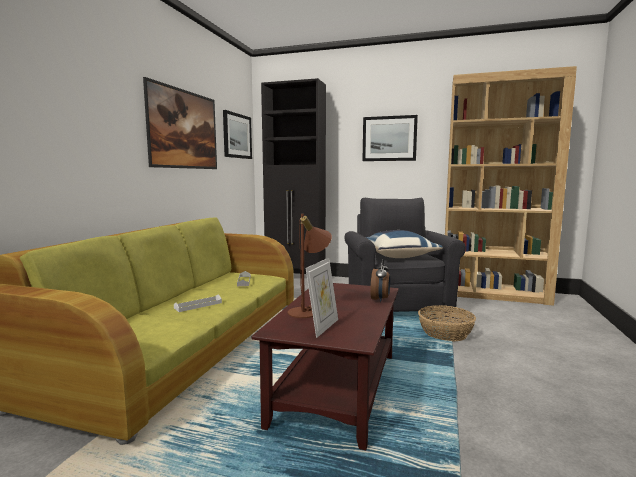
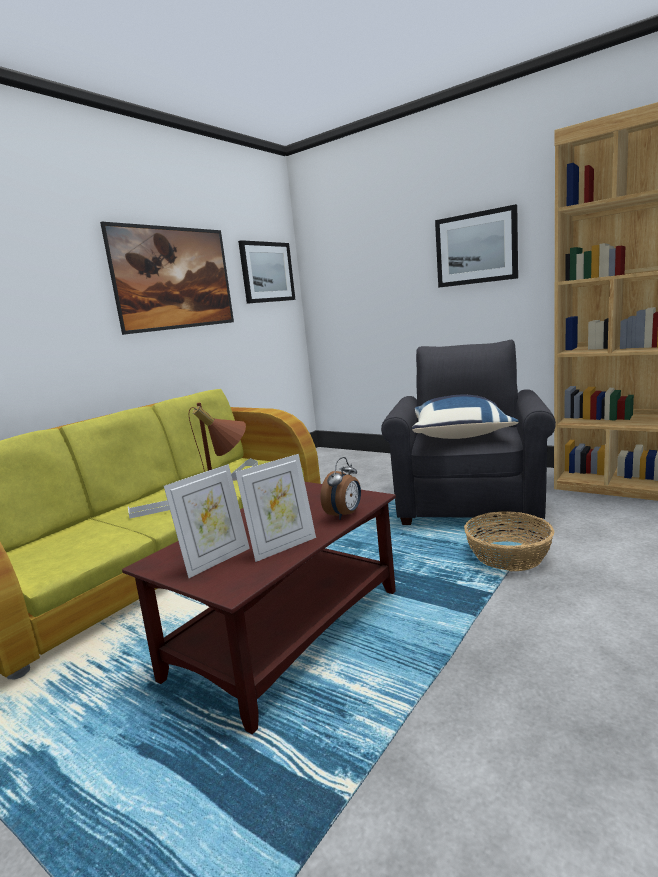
camera: 20 degrees right, 5 degrees up
black cabinet [261,78,326,269] -> none
none -> picture frame [235,454,316,562]

